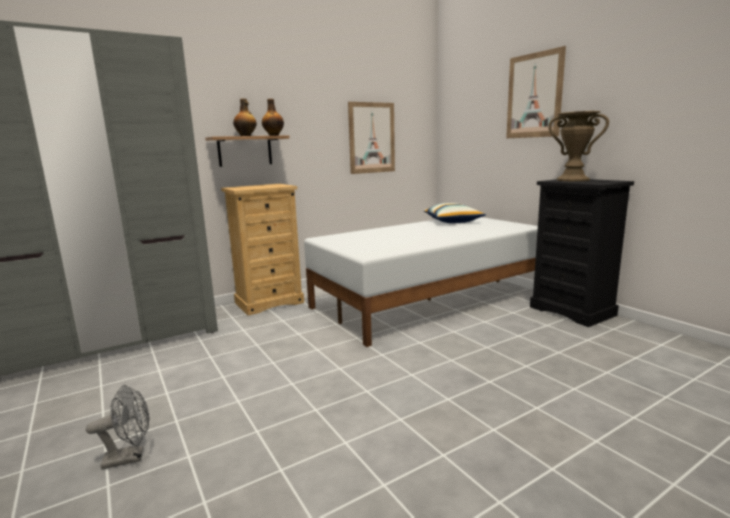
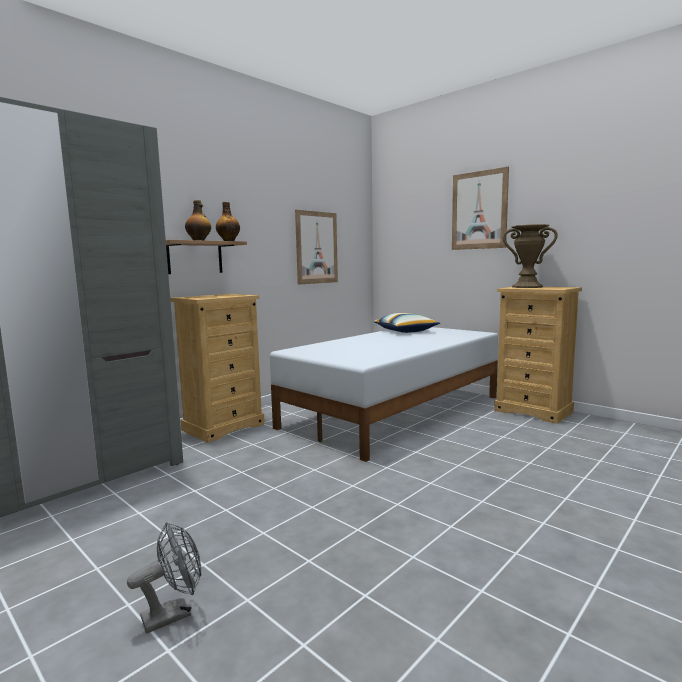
camera: 15 degrees left, 5 degrees down
black dresser [530,179,634,327] -> beige dresser [494,287,582,424]

